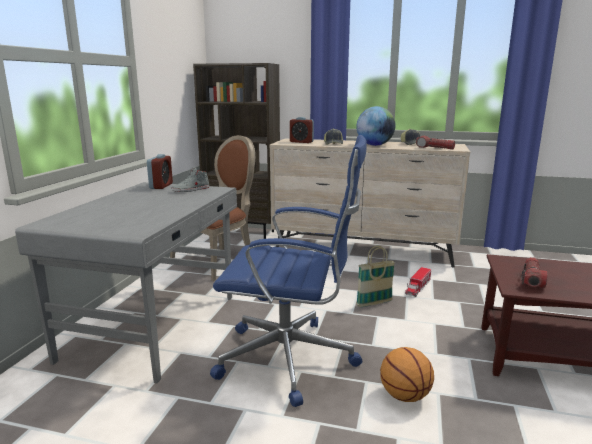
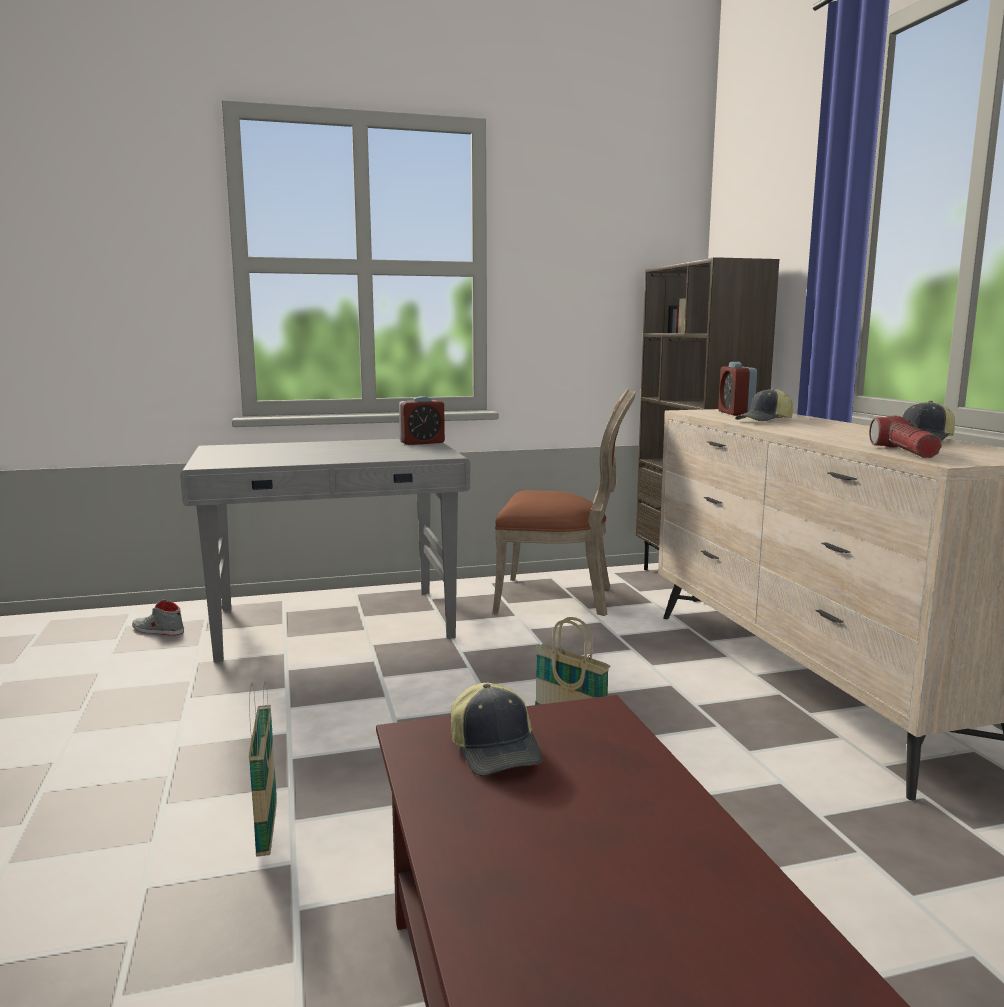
camera: 60 degrees right, 5 degrees down
grey shoe [172,167,209,192] -> grey shoe moved to [132,600,184,636]
blue office chair [210,135,367,407] -> none
globe [356,106,396,146] -> none
basketball [380,347,434,402] -> basket [249,681,277,857]
toy truck [405,267,431,297] -> none
flashlight [521,257,548,288] -> cap [451,683,542,776]

